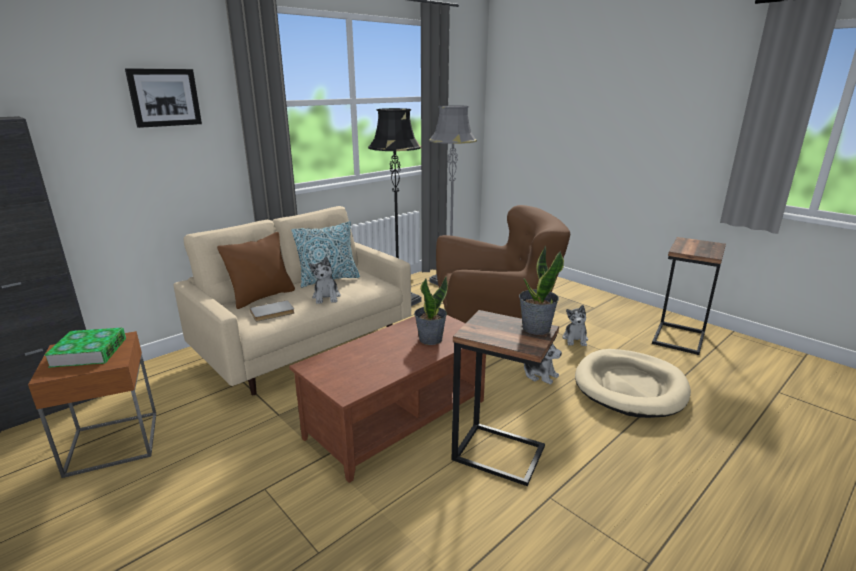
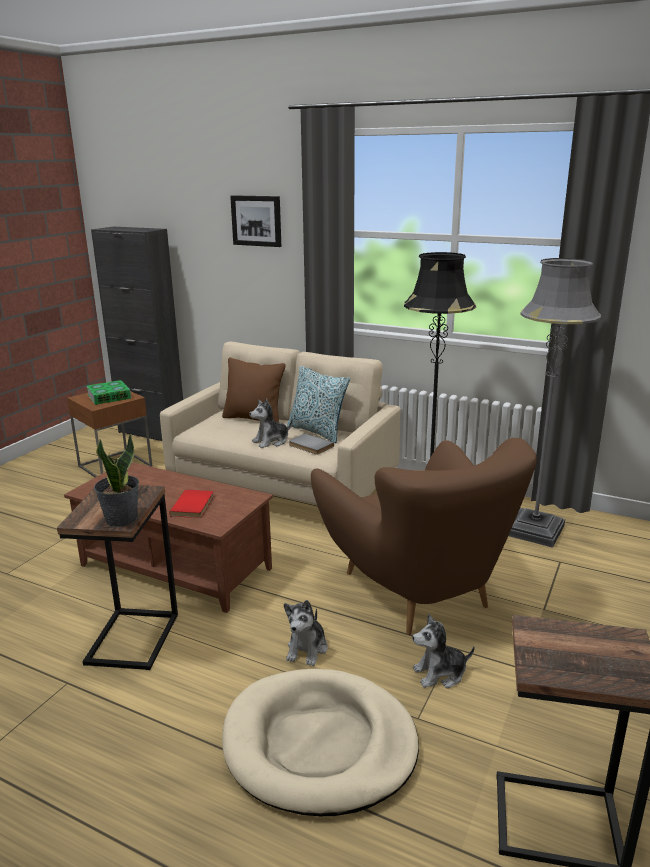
camera: 70 degrees right, 0 degrees up
grey book [250,300,295,321] -> grey book moved to [289,433,334,455]
potted plant [414,276,448,345] -> red book [170,490,214,518]

